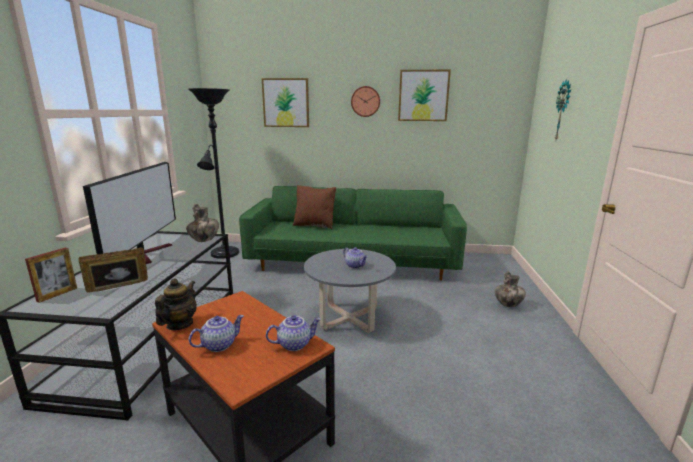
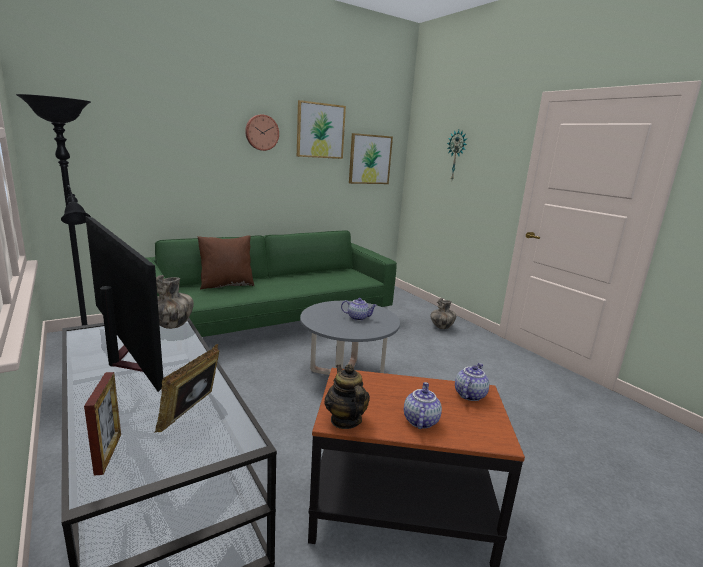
camera: 40 degrees left, 0 degrees up
picture [262,78,309,127] -> picture moved to [349,133,393,184]

